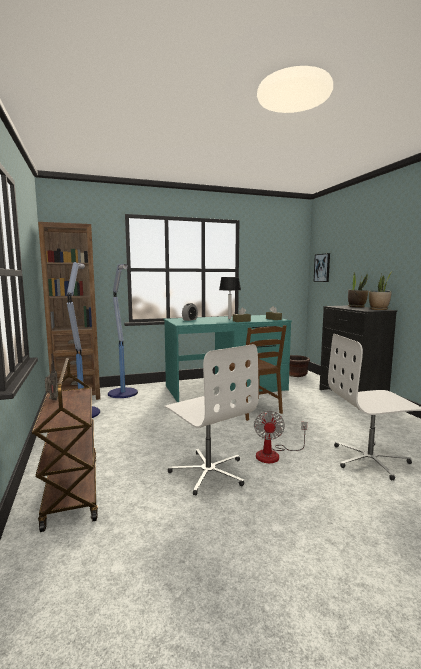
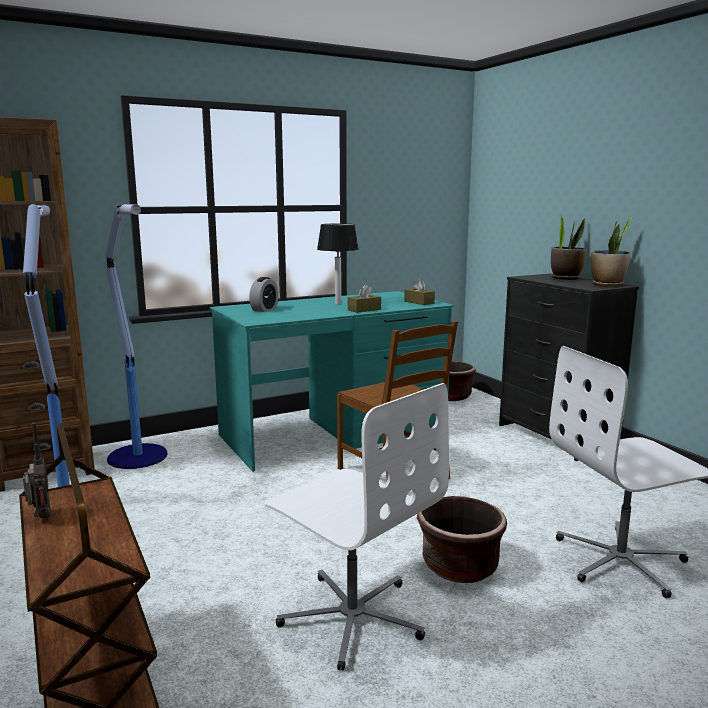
camera: 10 degrees left, 5 degrees up
fan [254,411,307,463] -> brown planter [417,496,507,583]
picture [314,253,330,282] -> none

